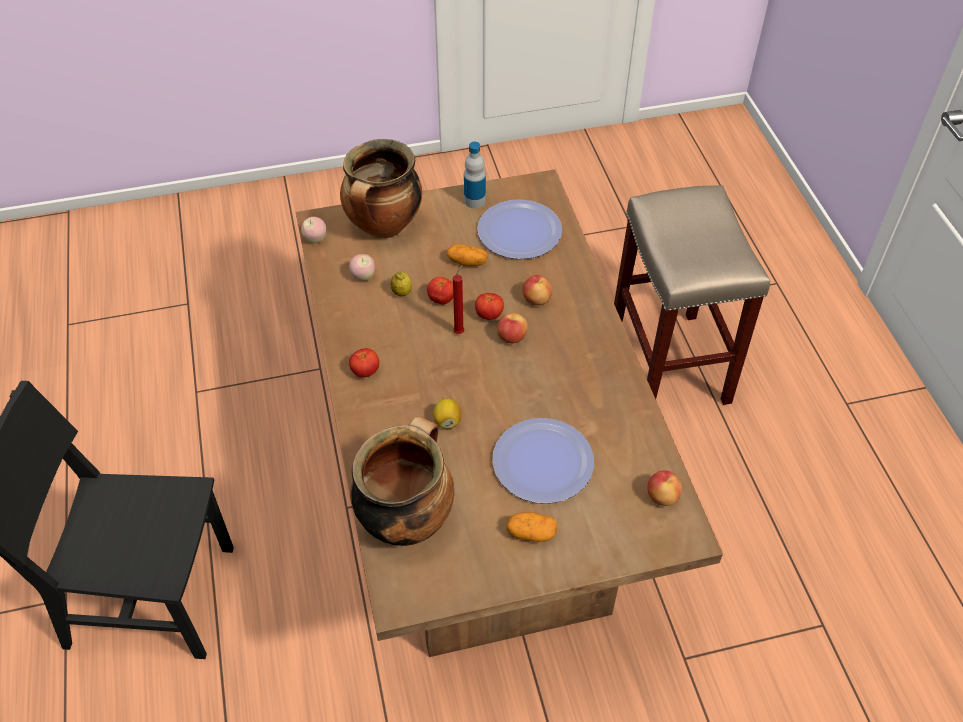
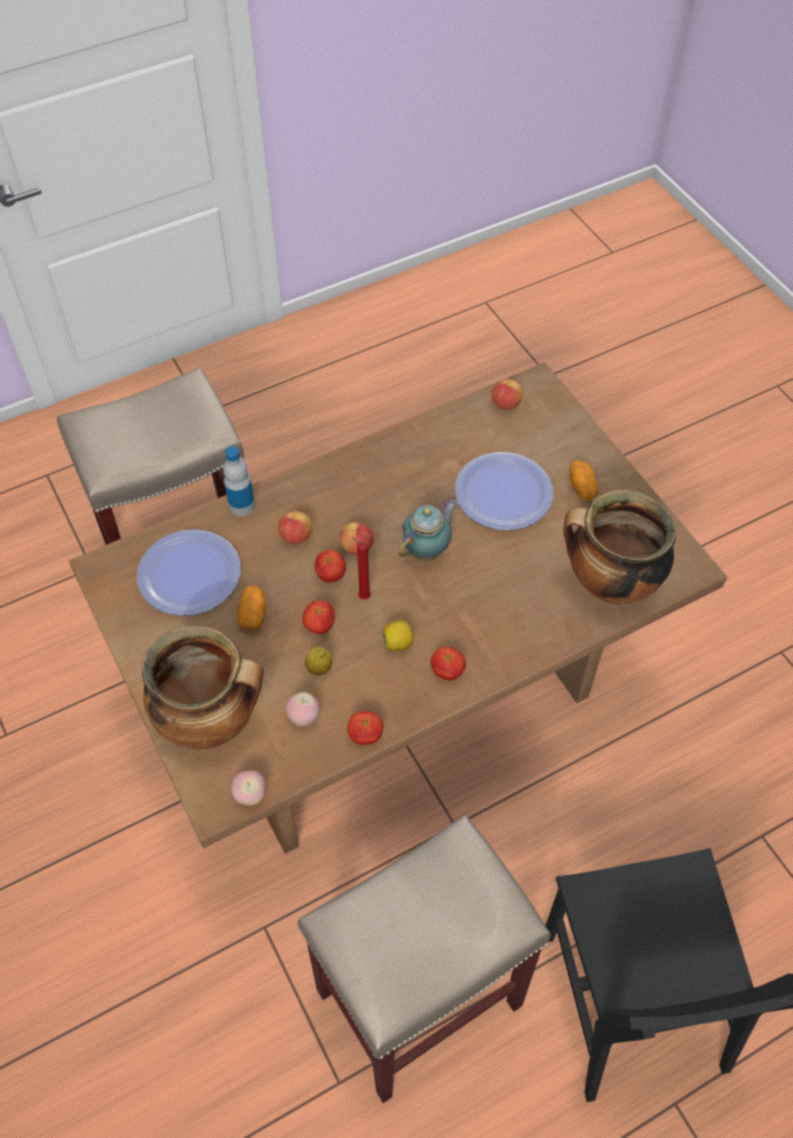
camera: 105 degrees left, 5 degrees up
lemon [433,399,462,429] -> lemon moved to [381,620,414,651]
bottle [464,142,486,208] -> bottle moved to [223,446,255,517]
none -> beige stool [298,815,550,1103]
none -> tomato [347,711,383,745]
none -> teapot [398,500,458,561]

